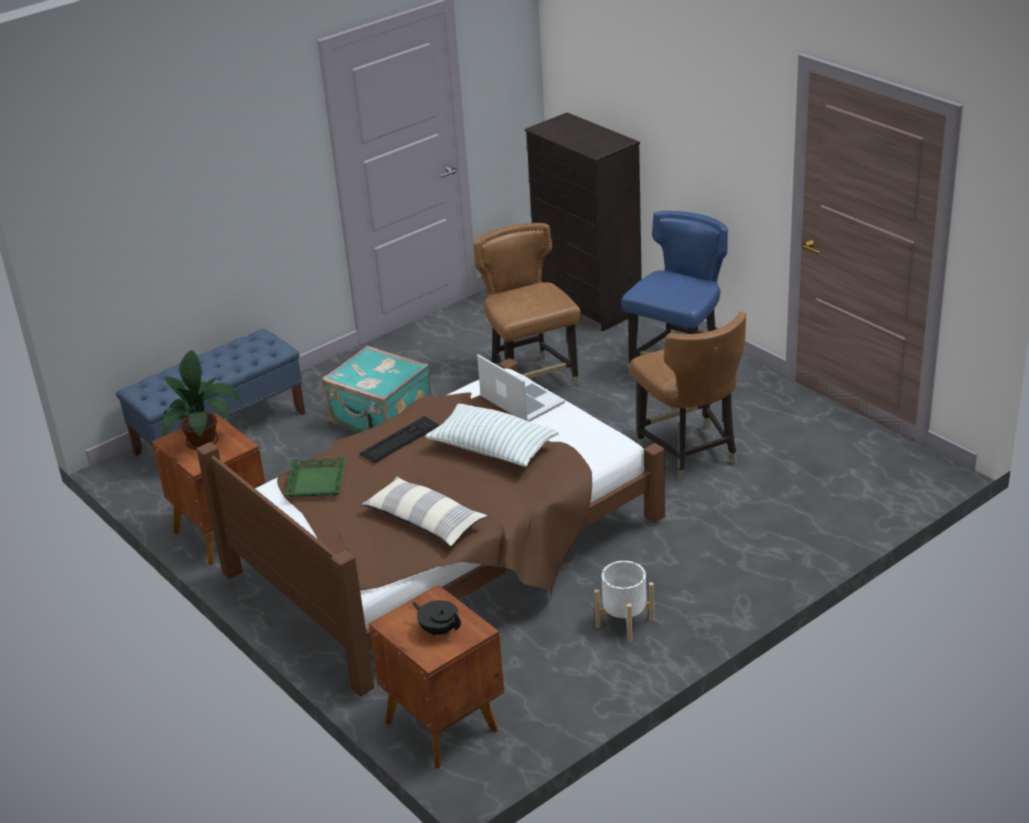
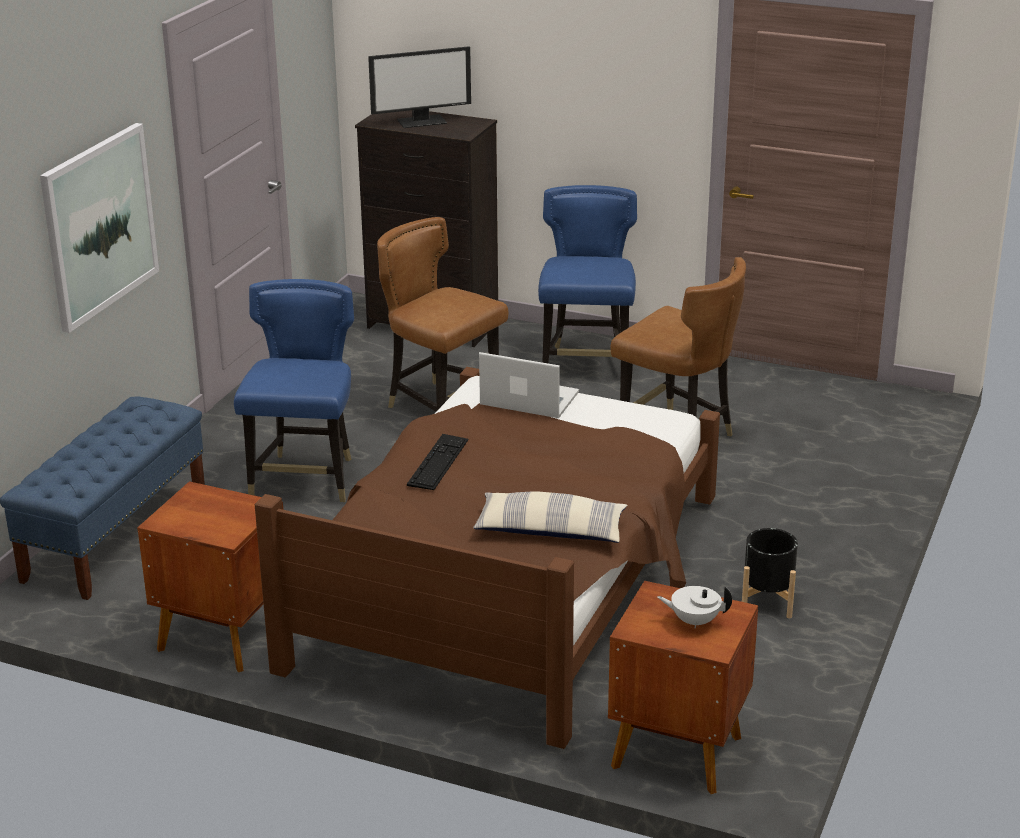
camera: 30 degrees left, 5 degrees down
potted plant [162,350,242,450] -> none
green tray [284,457,346,497] -> none
turquoise suitcase [322,346,432,433] -> blue chair [234,279,354,502]
black teapot [412,600,461,636] -> white teapot [657,586,732,628]
pillow [425,403,559,467] -> none
white planter [594,561,654,642] -> black planter [742,528,798,618]
none -> picture [40,123,159,333]
none -> monitor [368,46,471,128]

